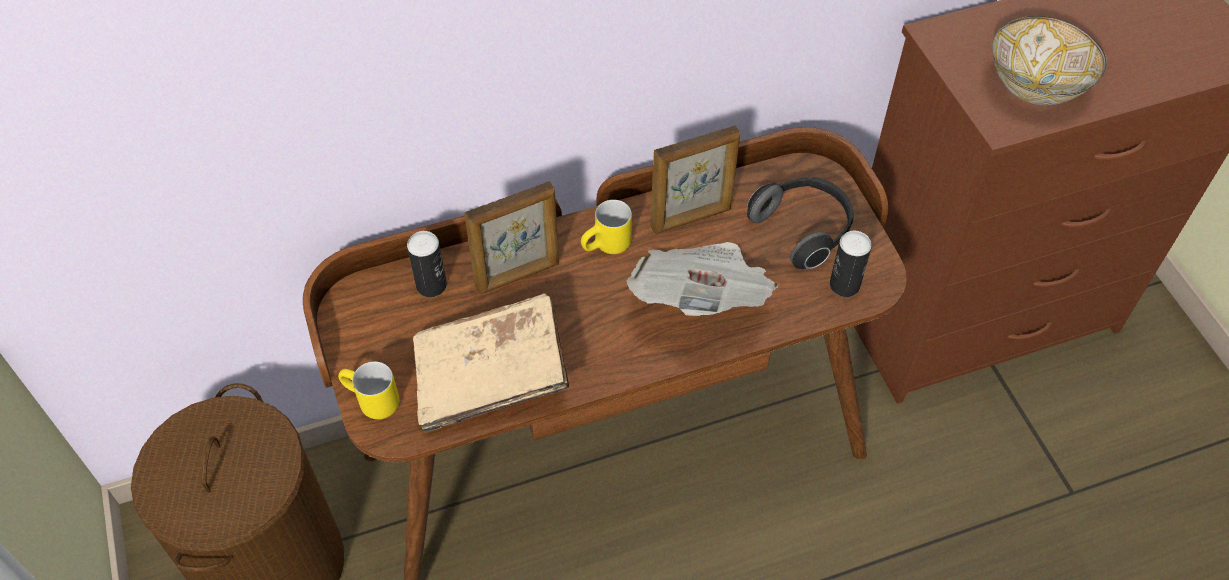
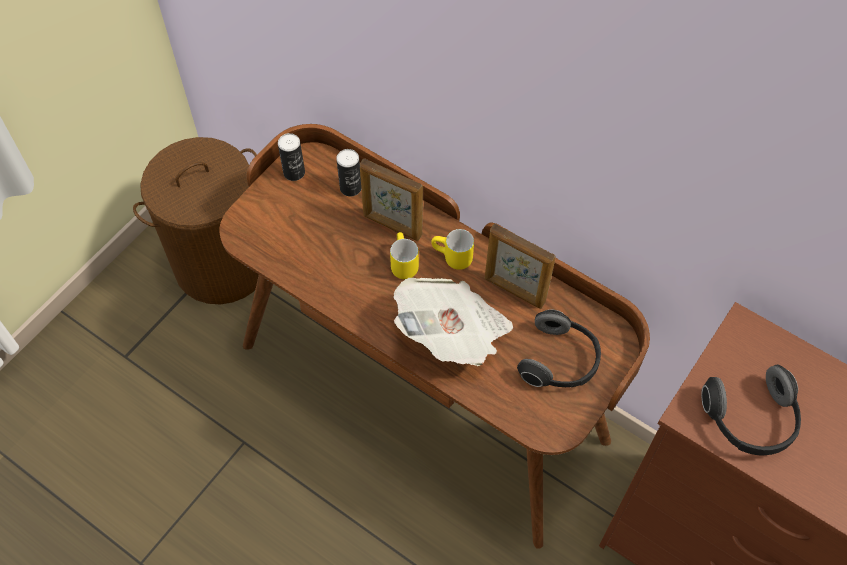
camera: 55 degrees right, 5 degrees up
yellow mug [338,362,399,419] -> yellow mug moved to [390,232,419,279]
beige book [413,293,569,433] -> none
can [830,231,872,297] -> can moved to [278,133,305,181]
bowl [992,16,1107,105] -> headphones [701,365,801,456]

